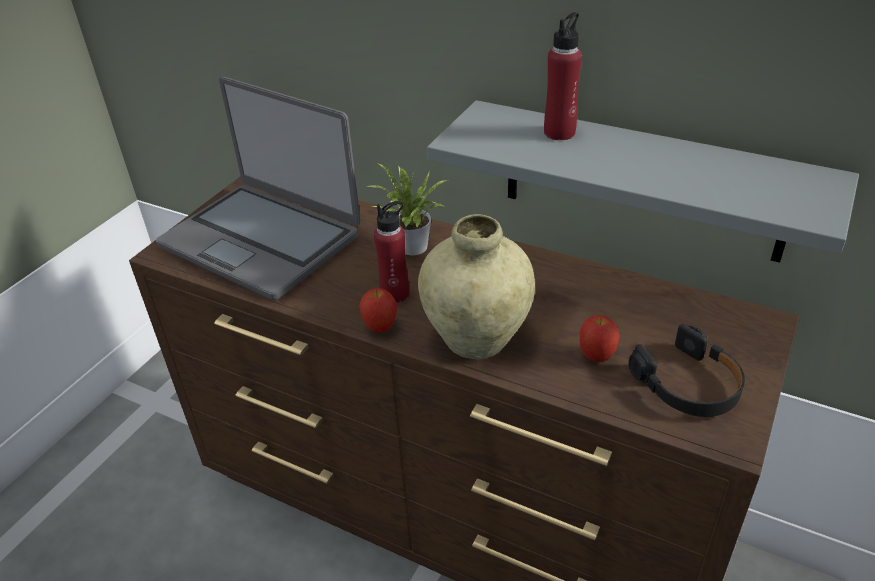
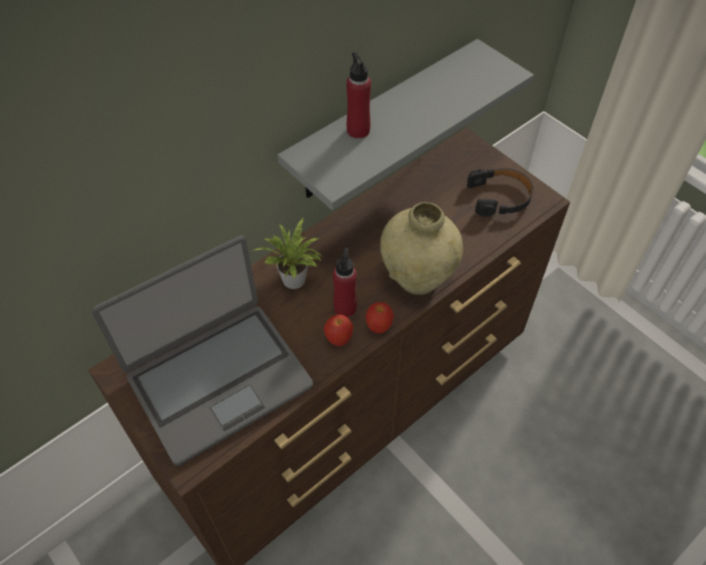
camera: 70 degrees left, 15 degrees up
apple [580,315,620,362] -> apple moved to [324,315,353,346]

